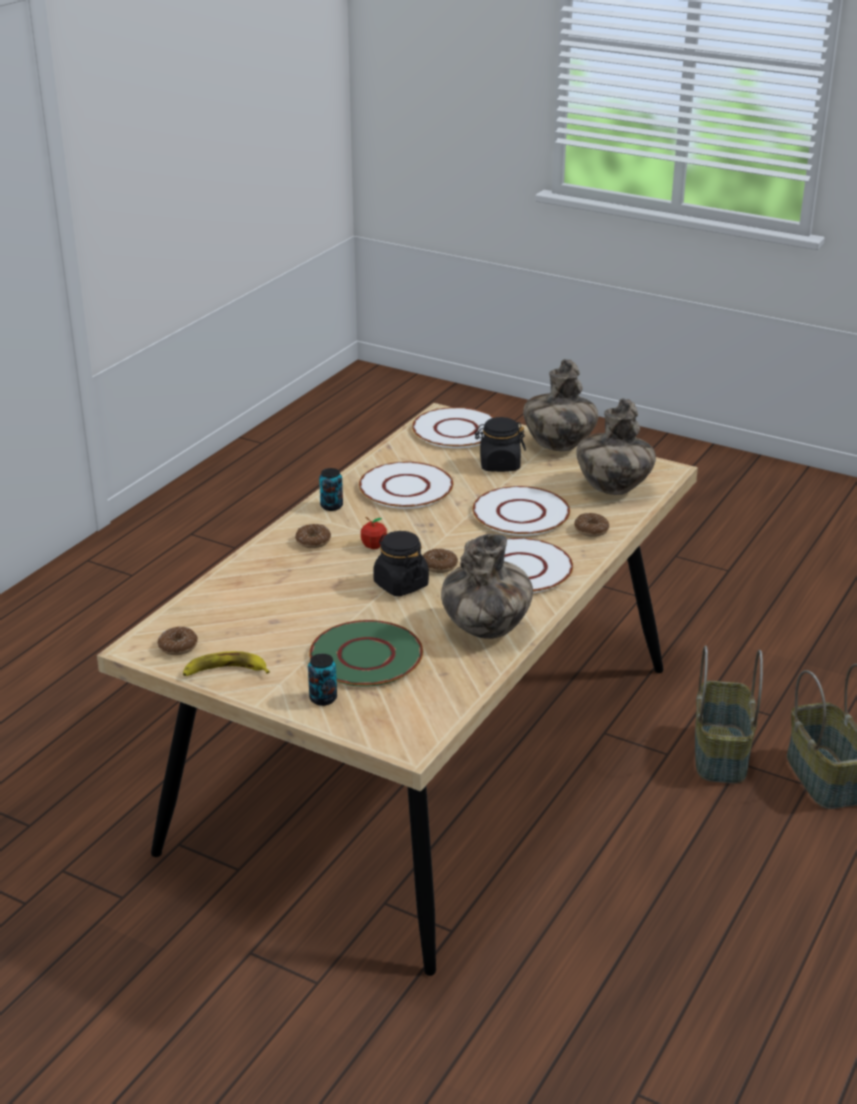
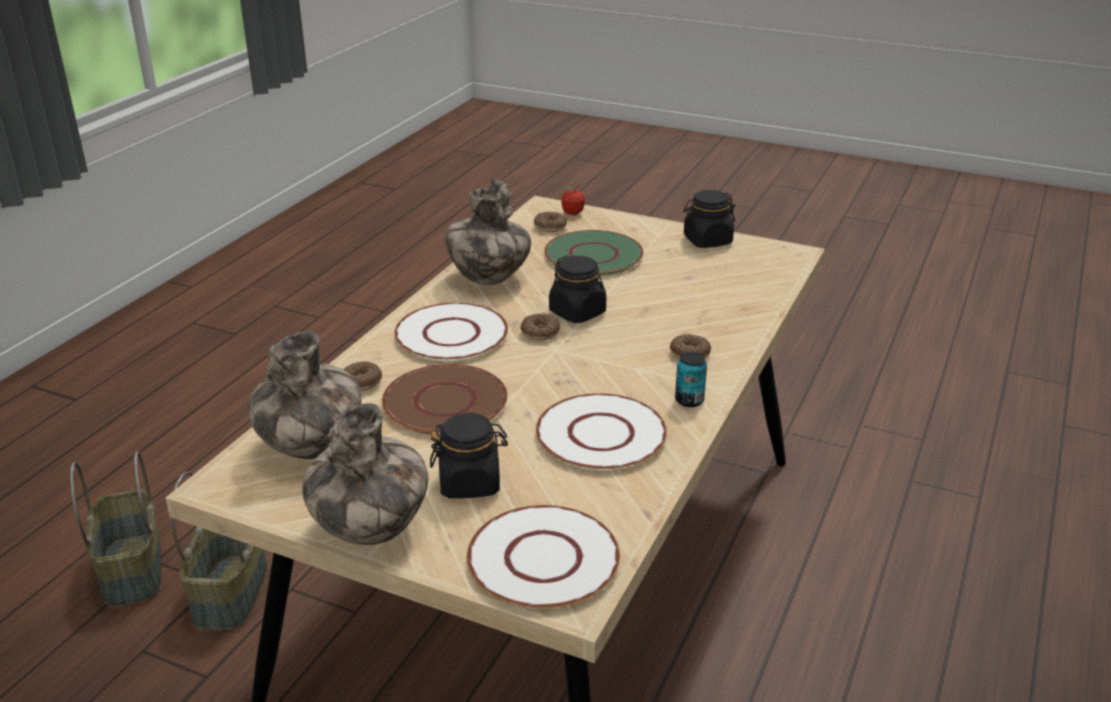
camera: 175 degrees right, 0 degrees up
donut [157,626,198,655] -> donut moved to [534,212,567,232]
banana [183,651,270,676] -> black jar [683,190,735,248]
can [308,654,337,706] -> none
apple [361,517,387,549] -> apple moved to [562,184,585,215]
white plate [473,486,570,536] -> brown plate [382,364,508,434]

